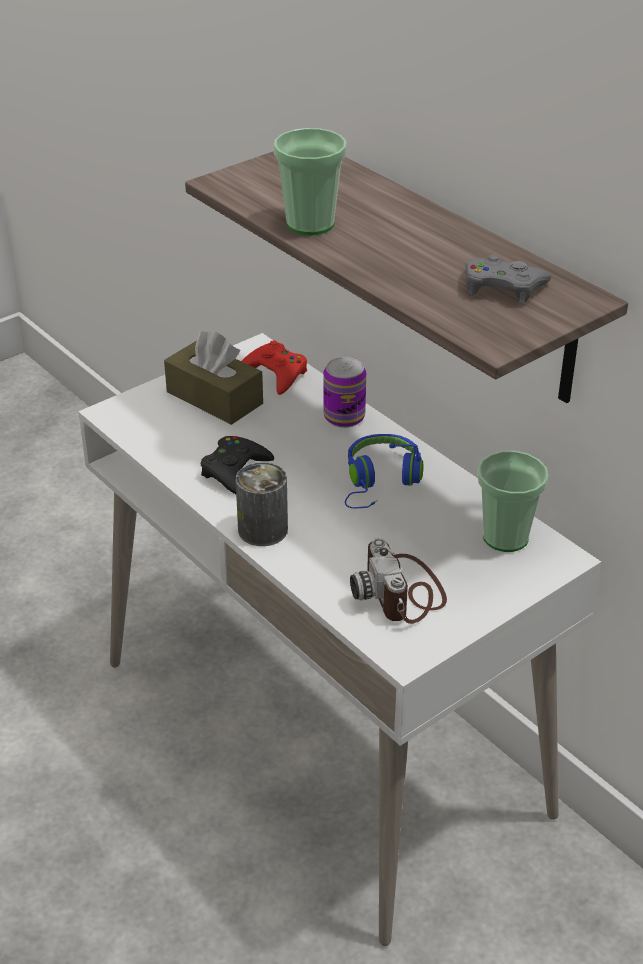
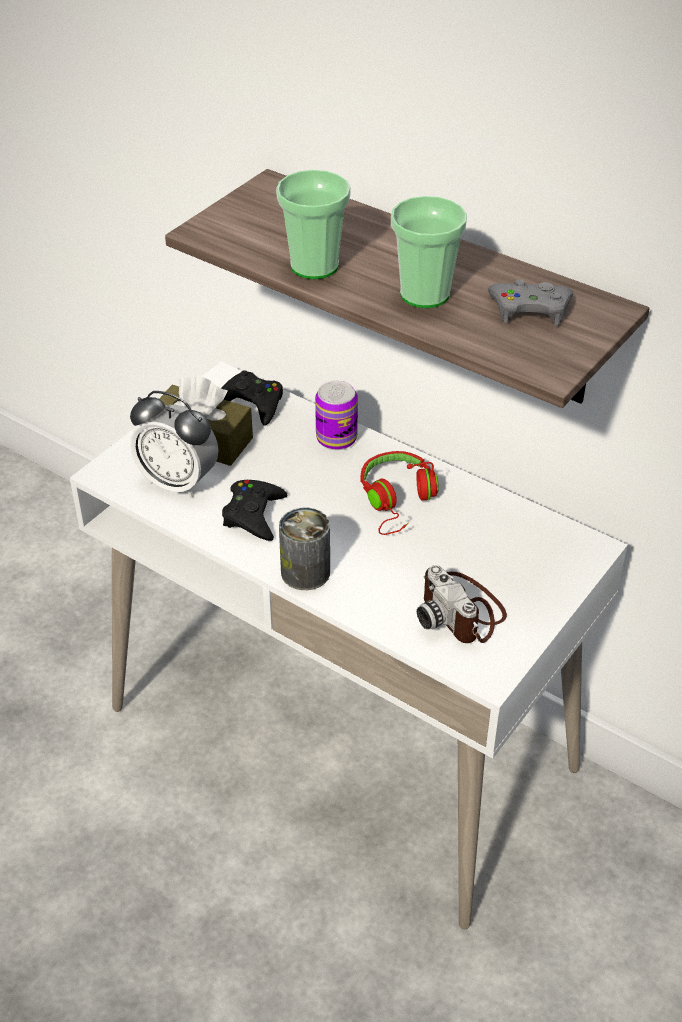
camera: 15 degrees left, 5 degrees up
red game controller [241,340,307,395] -> black game controller [222,370,283,426]
blue headphones [345,434,424,508] -> red headphones [361,451,439,535]
cup [477,451,548,552] -> cup moved to [391,196,467,308]
none -> alarm clock [130,391,219,498]

